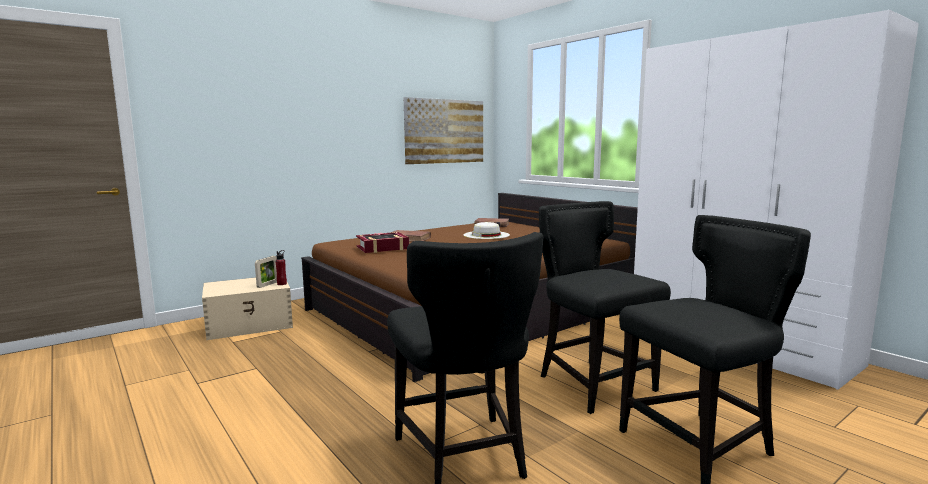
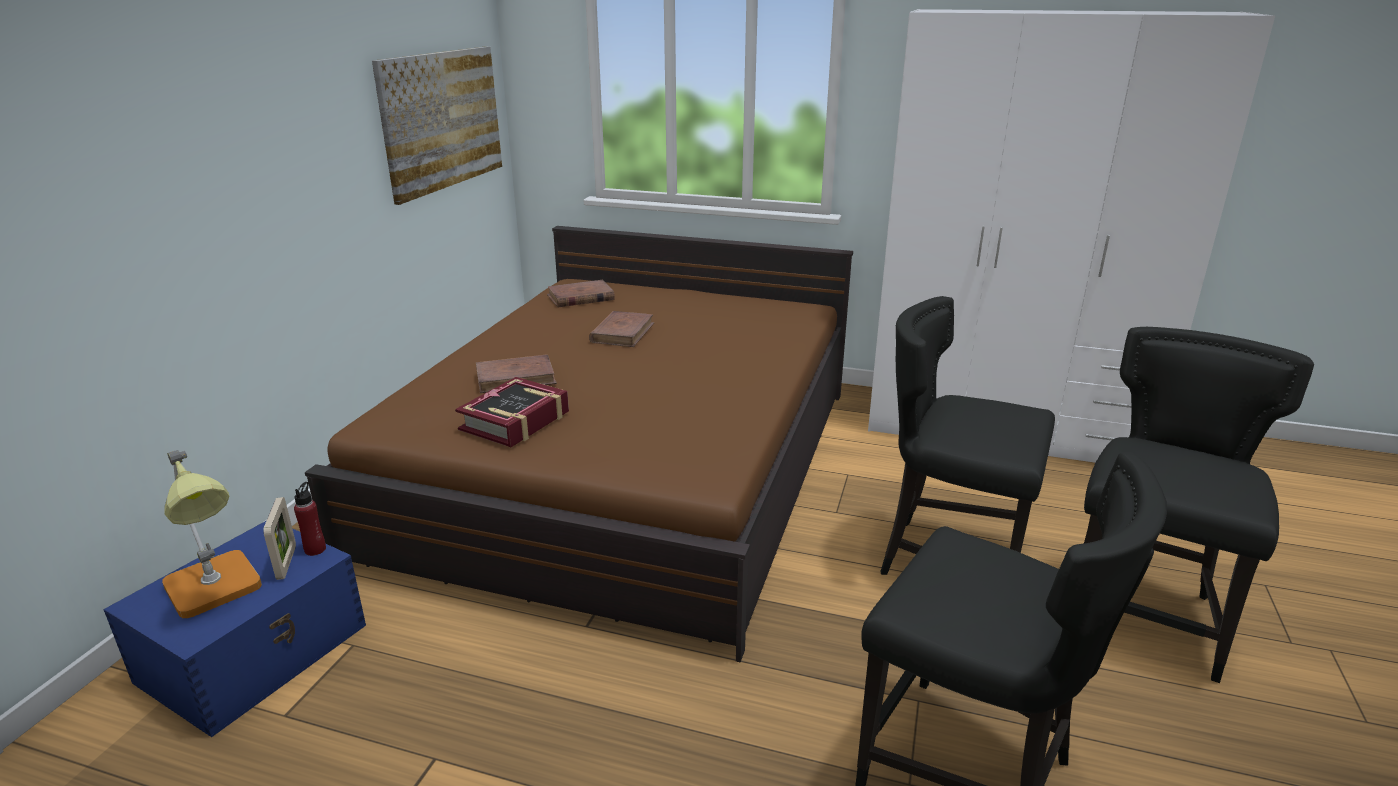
camera: 35 degrees left, 15 degrees up
beige storage box [202,277,293,340] -> blue storage box [103,521,366,737]
white hat [464,222,510,239] -> brown book [589,311,654,347]
none -> table lamp [162,450,262,618]

